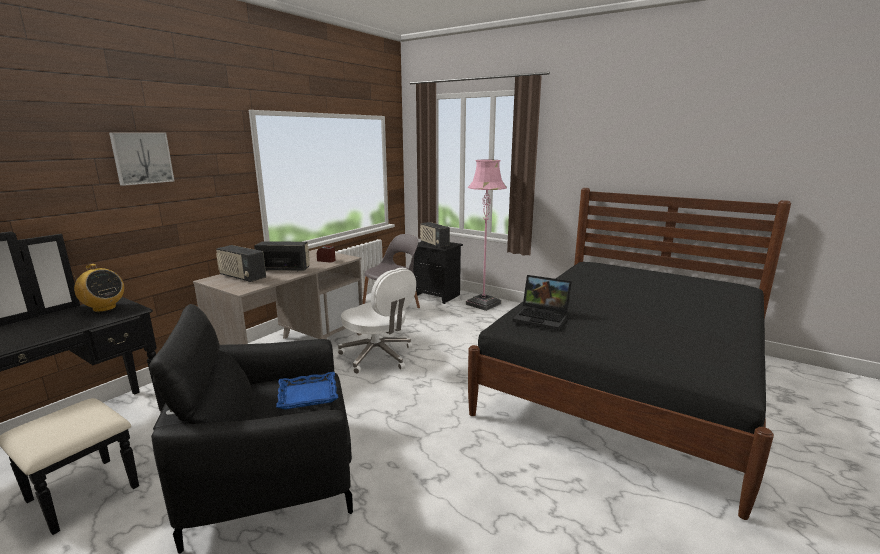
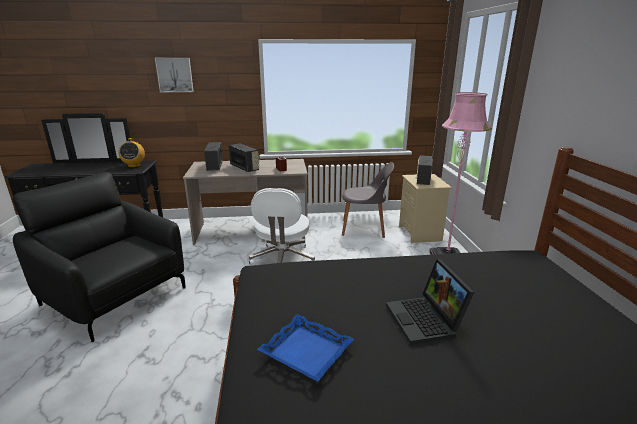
camera: 50 degrees right, 5 degrees up
blue tray [276,372,338,409] -> blue tray moved to [257,314,354,382]
black nightstand [413,241,463,304] -> beige nightstand [399,174,452,243]
laptop [513,275,572,331] -> laptop moved to [386,259,474,345]

